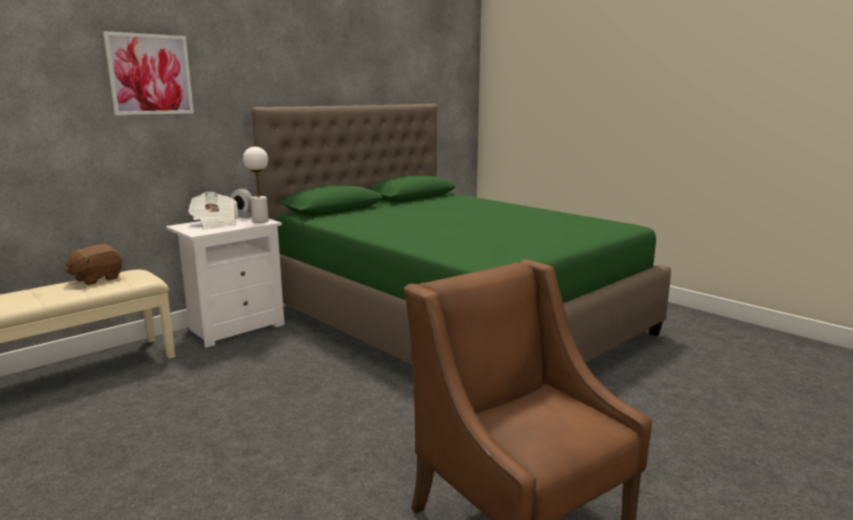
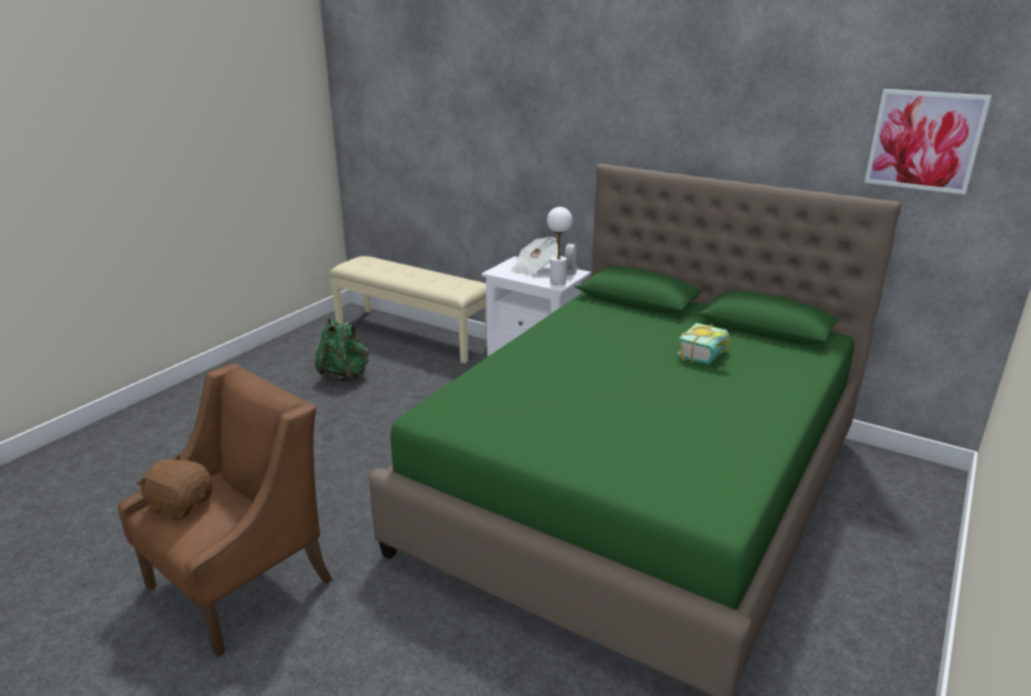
camera: 75 degrees right, 10 degrees up
brown plush toy [65,244,122,285] -> brown plush toy moved to [136,454,213,521]
picture [103,31,194,115] -> picture moved to [864,89,991,195]
none -> green backpack [315,318,369,382]
none -> book [677,323,732,364]

